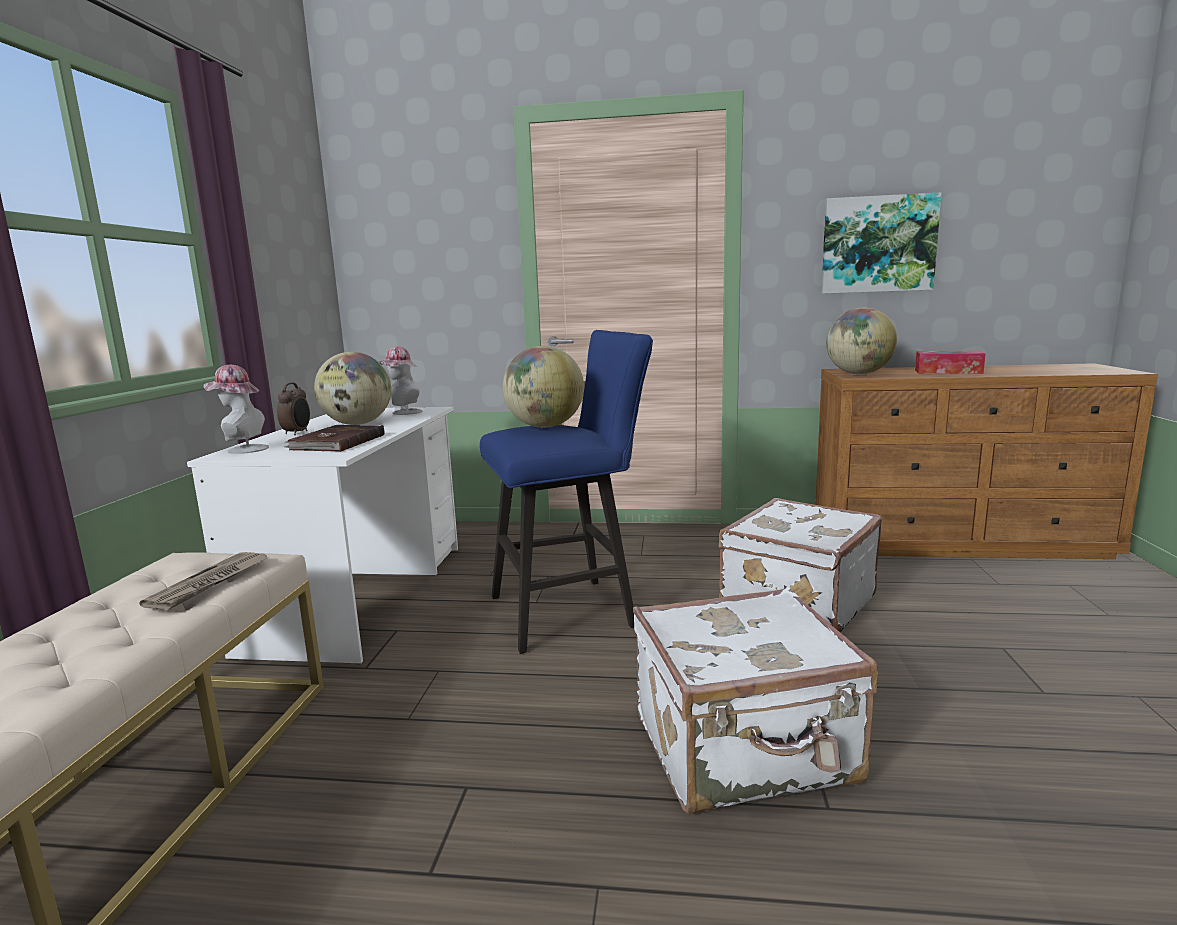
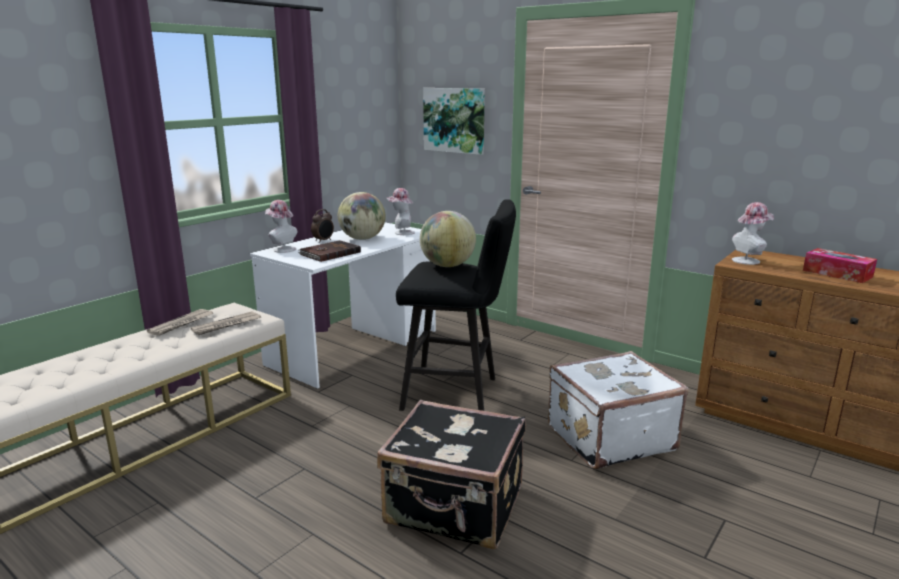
camera: 30 degrees right, 5 degrees up
blue stool [480,330,653,654] -> black stool [396,199,516,411]
white suitcase [633,587,878,814] -> black suitcase [377,400,526,549]
picture [822,192,942,294] -> picture moved to [423,88,485,155]
globe [826,307,897,374] -> hat [732,202,774,265]
none -> newspaper [147,309,214,336]

